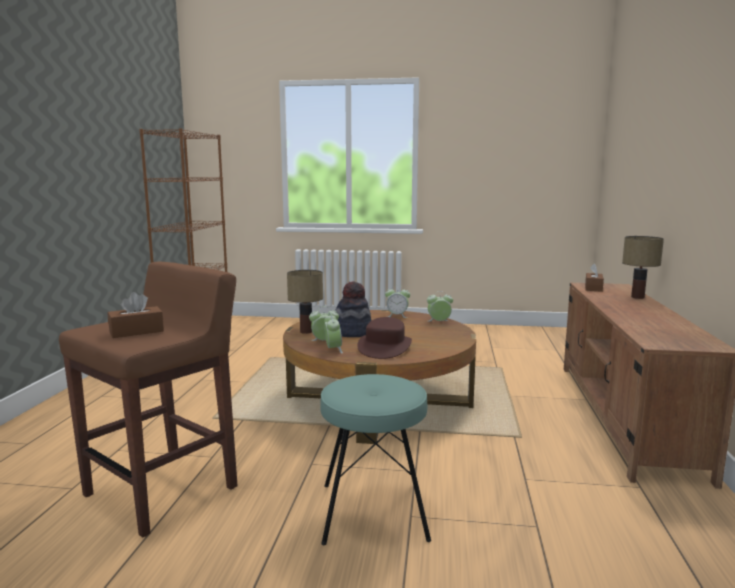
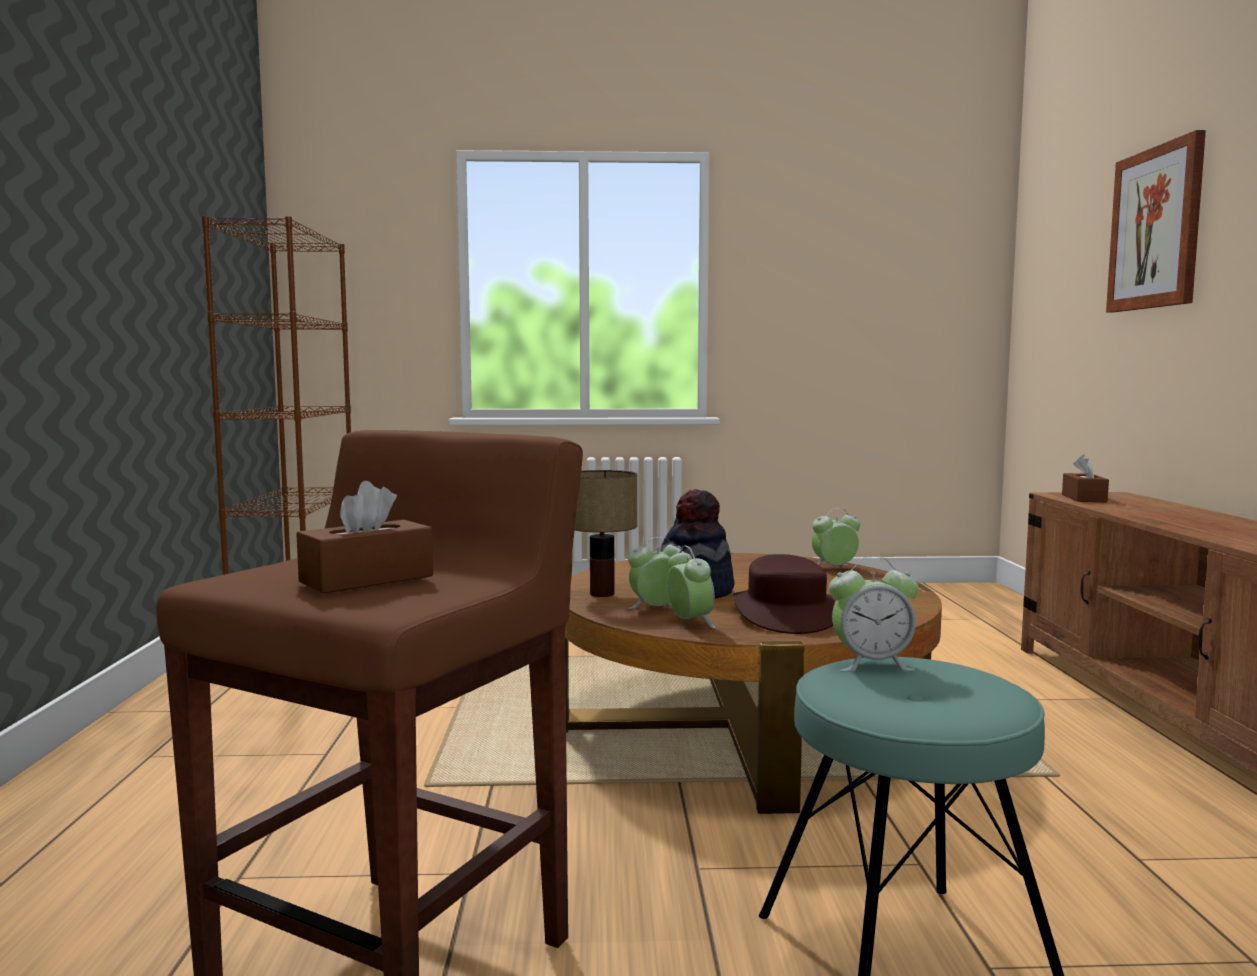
camera: 10 degrees left, 5 degrees down
alarm clock [385,285,410,318] -> alarm clock moved to [829,556,919,672]
table lamp [622,236,664,299] -> none
none -> picture [1106,130,1206,312]

